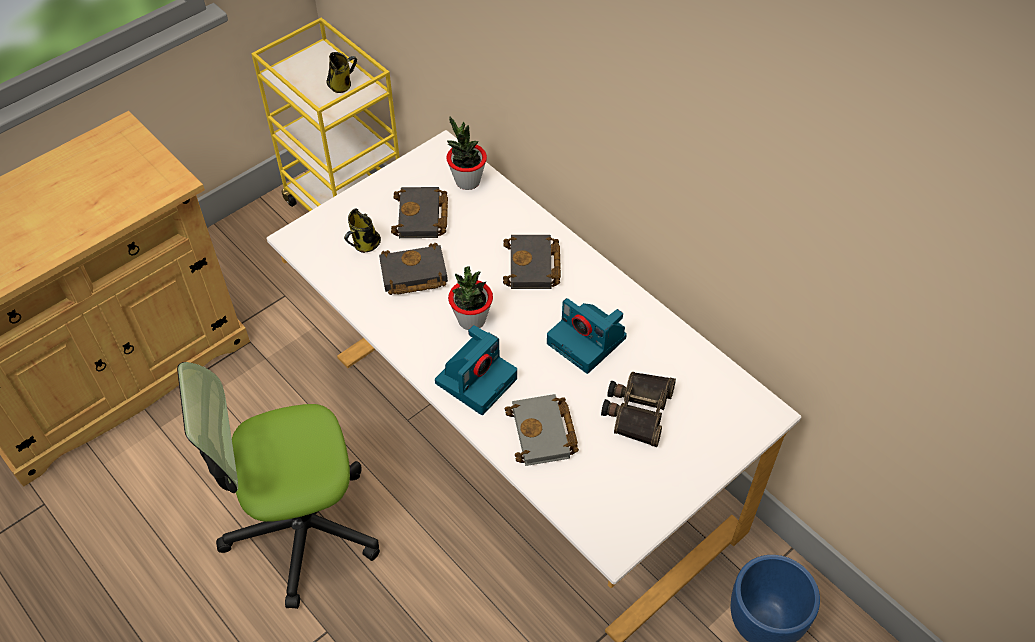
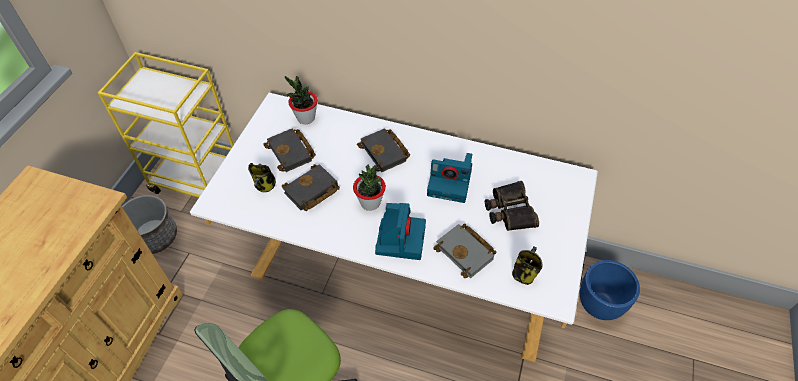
camera: 30 degrees left, 0 degrees up
mug [326,52,357,93] -> mug moved to [512,246,543,285]
none -> planter [122,195,177,254]

